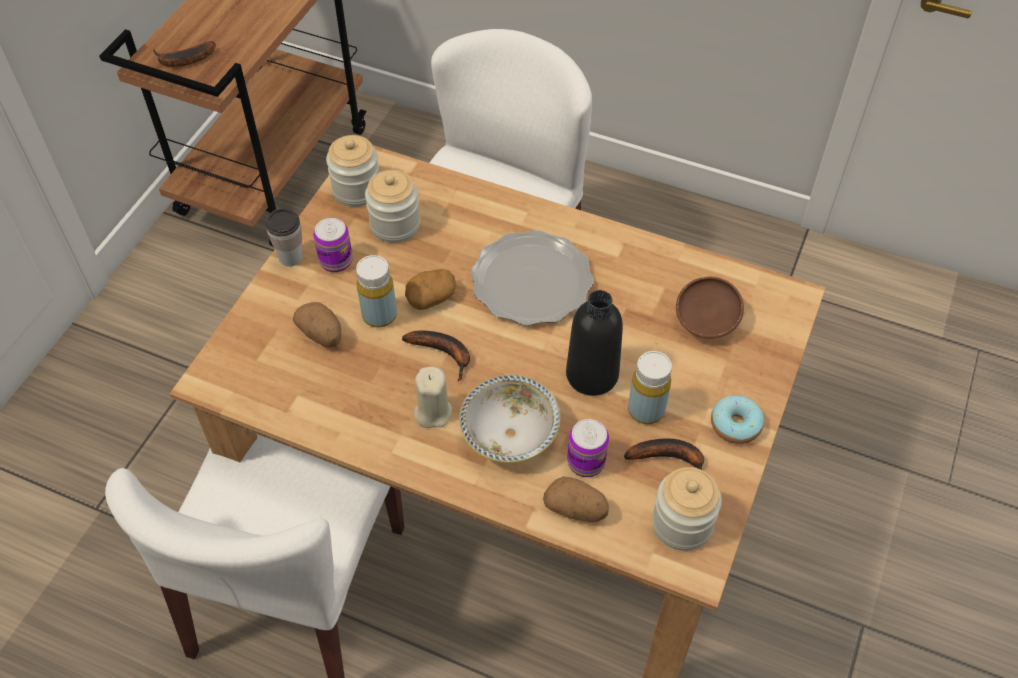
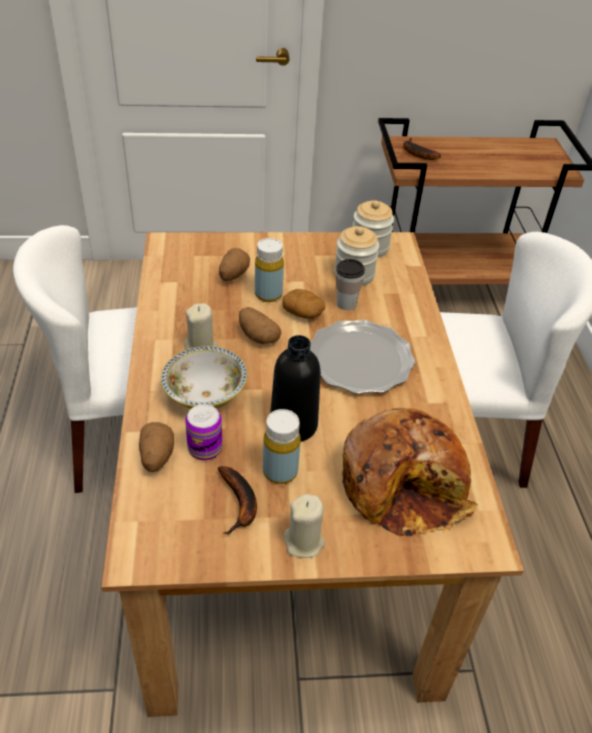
camera: 60 degrees right, 10 degrees down
cup [265,208,303,267] -> cup moved to [336,259,365,310]
can [313,218,353,273] -> none
banana [402,330,470,381] -> potato [239,307,281,344]
jar [652,467,722,551] -> none
brown bowl [676,277,744,339] -> bread [342,408,478,537]
donut [711,395,764,444] -> beige candle [284,494,325,558]

